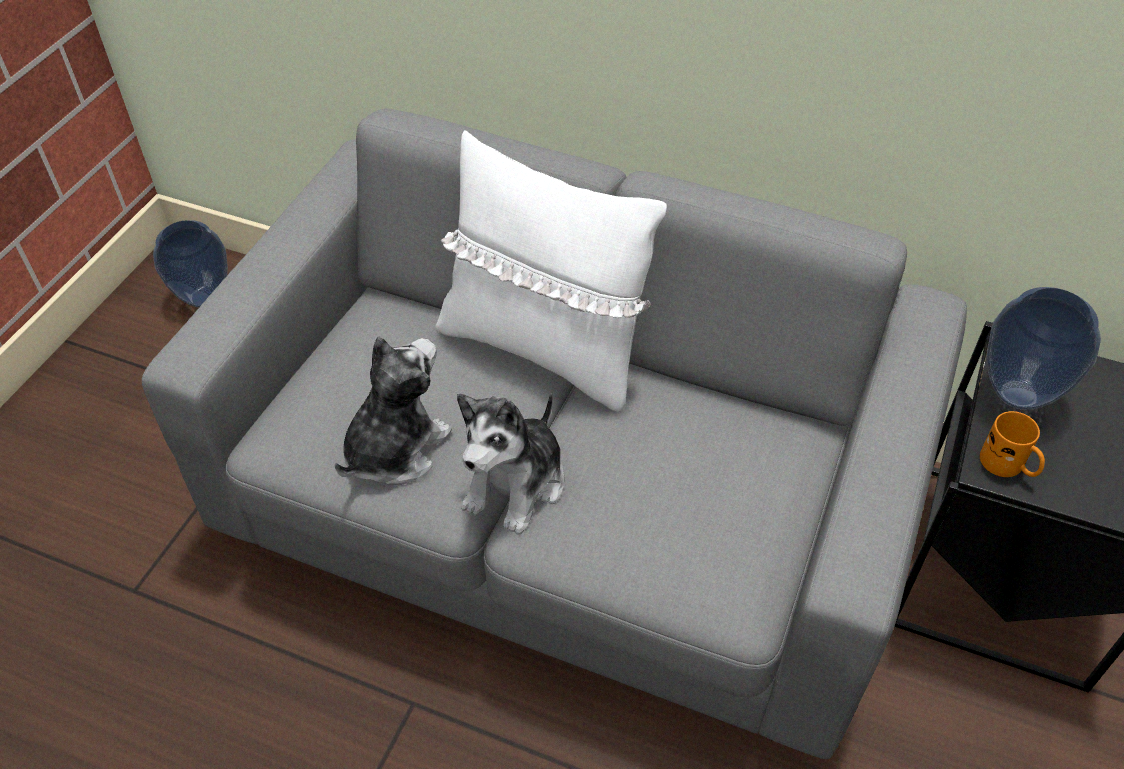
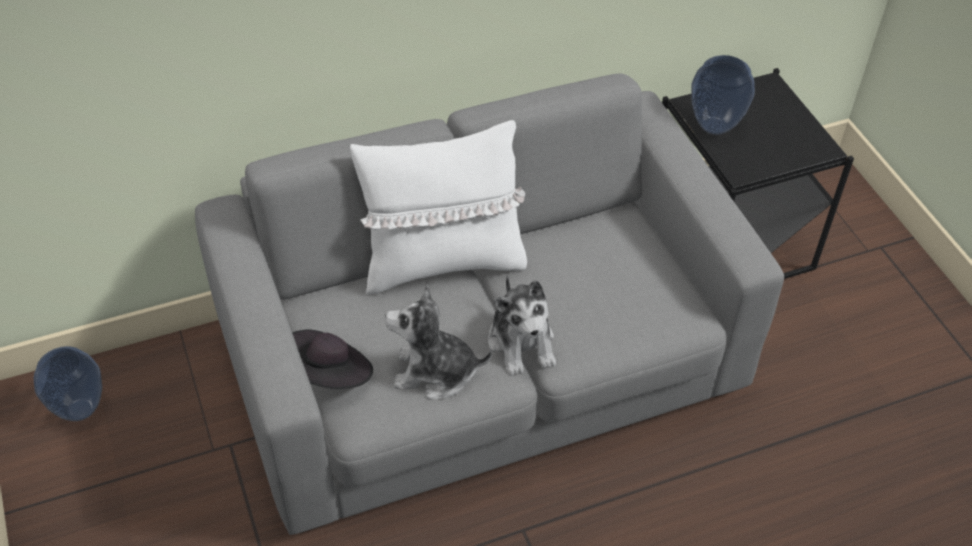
camera: 45 degrees left, 0 degrees up
plush toy [335,336,452,485] -> plush toy turned 75 degrees counterclockwise [385,285,492,400]
orange mug [980,411,1045,477] -> none
none -> black hat [292,329,373,389]

